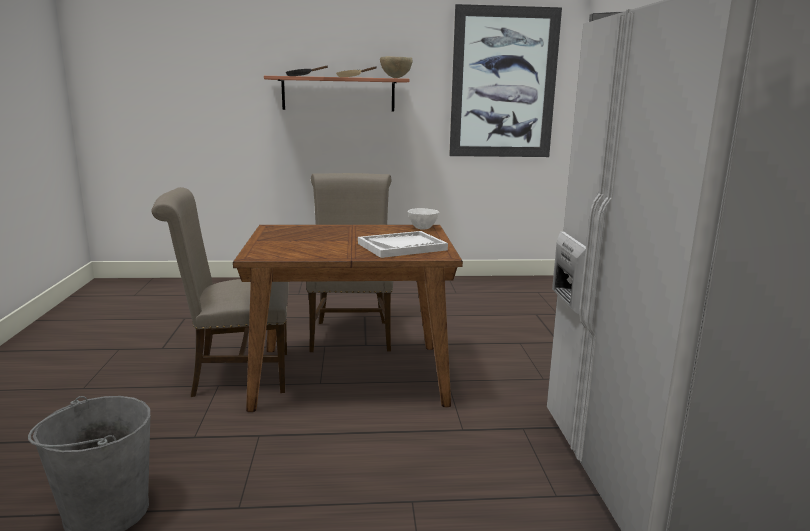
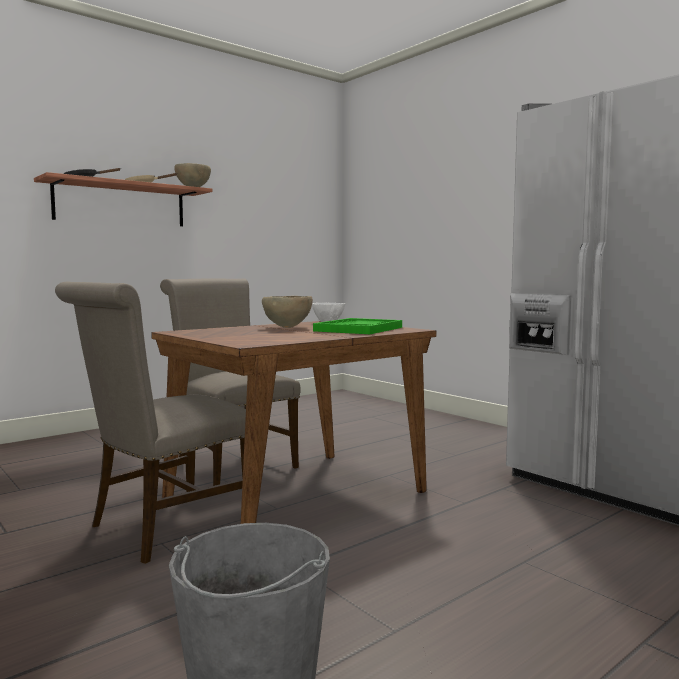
camera: 35 degrees left, 10 degrees down
white tray [358,231,448,258] -> green tray [313,318,402,334]
picture [449,4,562,157] -> none
none -> brown bowl [262,296,313,328]

